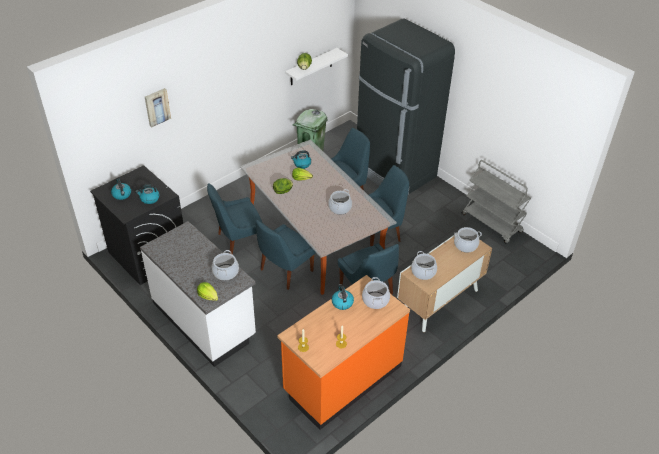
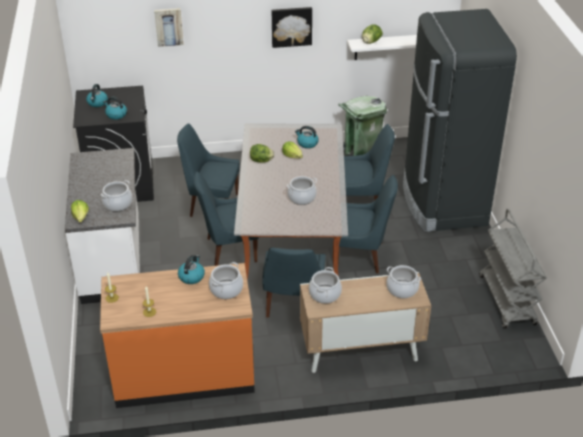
camera: 35 degrees right, 5 degrees down
none -> picture [272,7,312,48]

